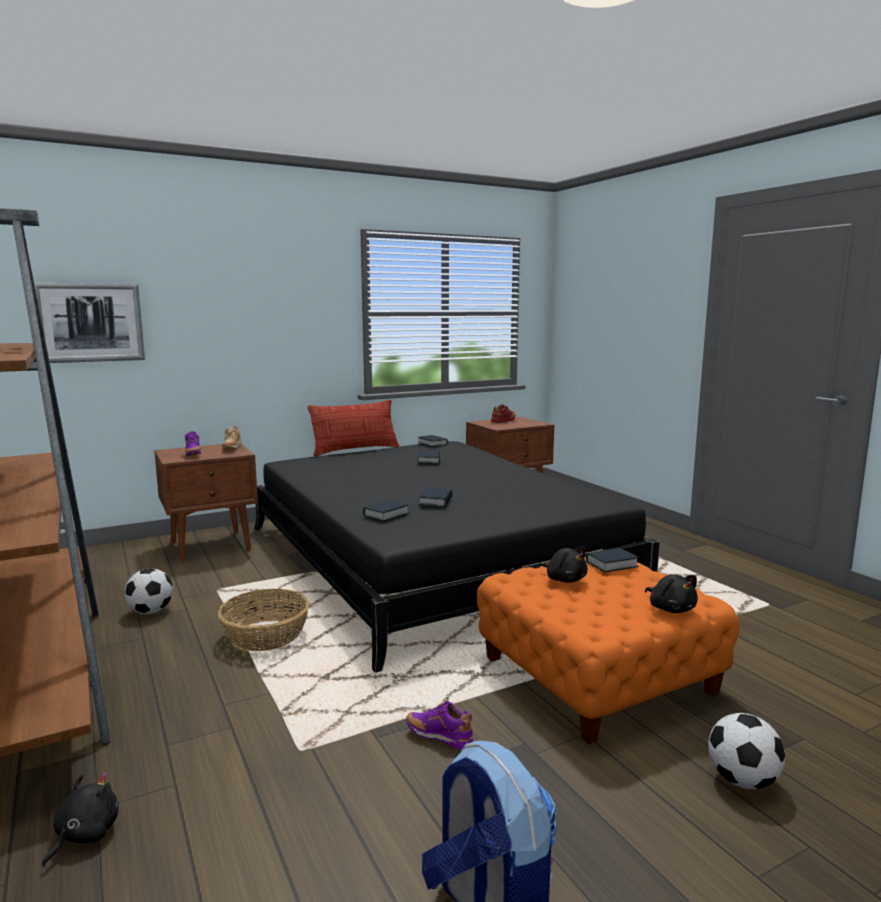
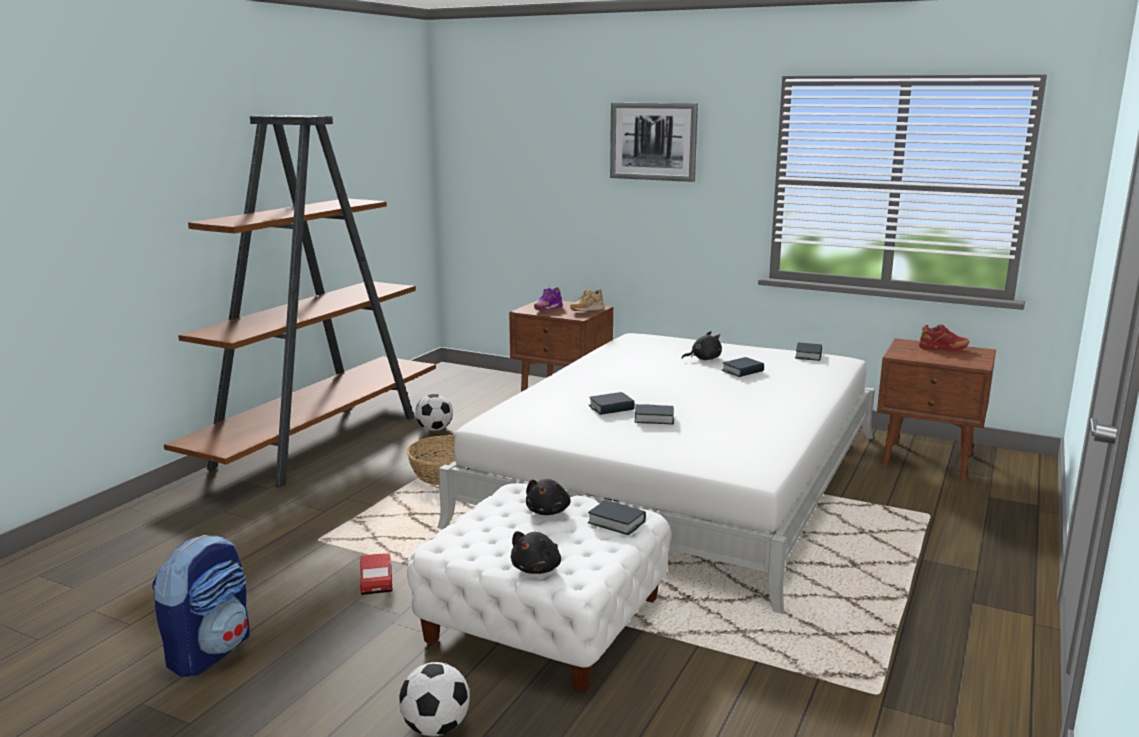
camera: 55 degrees right, 5 degrees up
picture [34,283,145,363] -> picture moved to [610,103,698,182]
black plush toy [42,773,118,868] -> black plush toy moved to [682,331,722,360]
black bed [254,441,660,673] -> white bed [437,333,875,614]
pillow [308,400,399,456] -> none
book [363,500,409,521] -> book moved to [635,404,674,424]
purple shoe [406,701,473,750] -> toy car [360,553,393,595]
orange ottoman [477,557,740,744] -> white ottoman [407,483,671,692]

